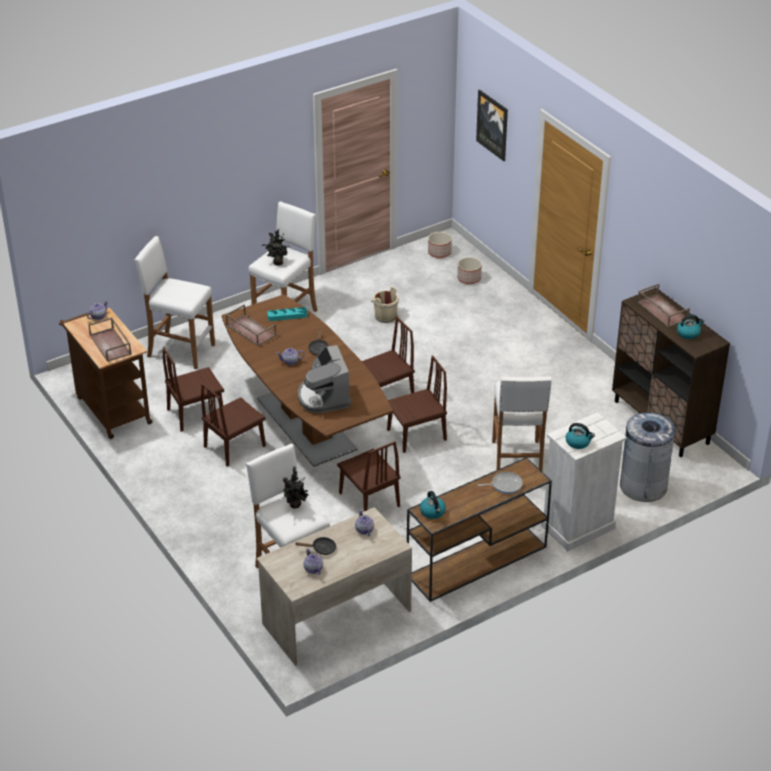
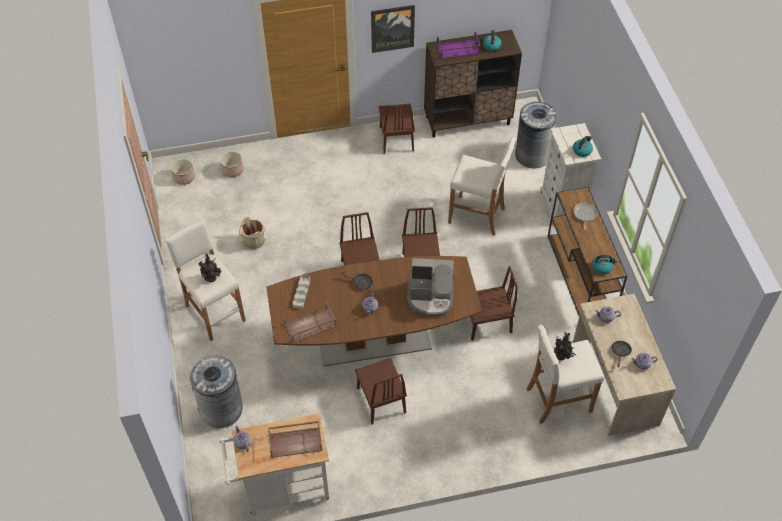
camera: 70 degrees left, 15 degrees up
brown cart [59,308,153,439] -> white cart [219,413,329,515]
white stool [134,236,215,369] -> grey trash can [190,356,243,429]
brown chair [163,347,224,432] -> brown chair moved to [379,103,415,154]
turquoise tray [267,307,308,321] -> grey tray [293,275,311,309]
picture [476,90,508,161] -> picture moved to [371,5,415,53]
brown tray [637,284,690,328] -> purple tray [437,32,481,59]

